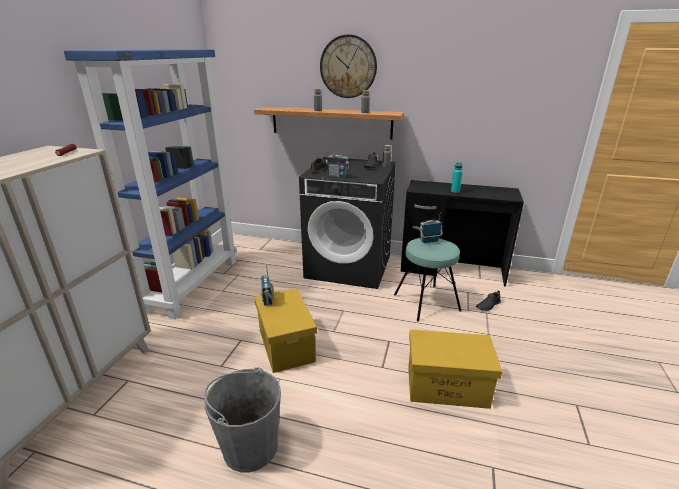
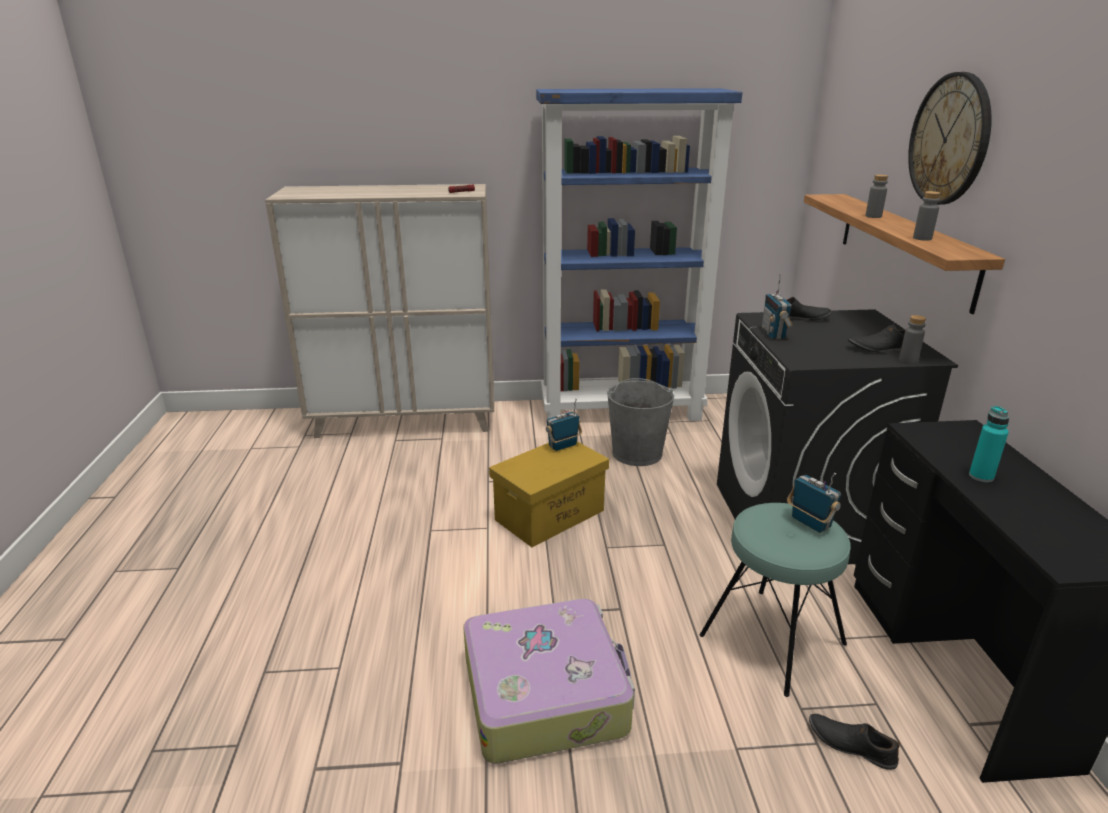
camera: 70 degrees right, 0 degrees up
grey bucket [204,367,281,472] -> grey bucket moved to [607,378,674,466]
yellow storage box [408,329,502,409] -> suitcase [463,599,635,764]

